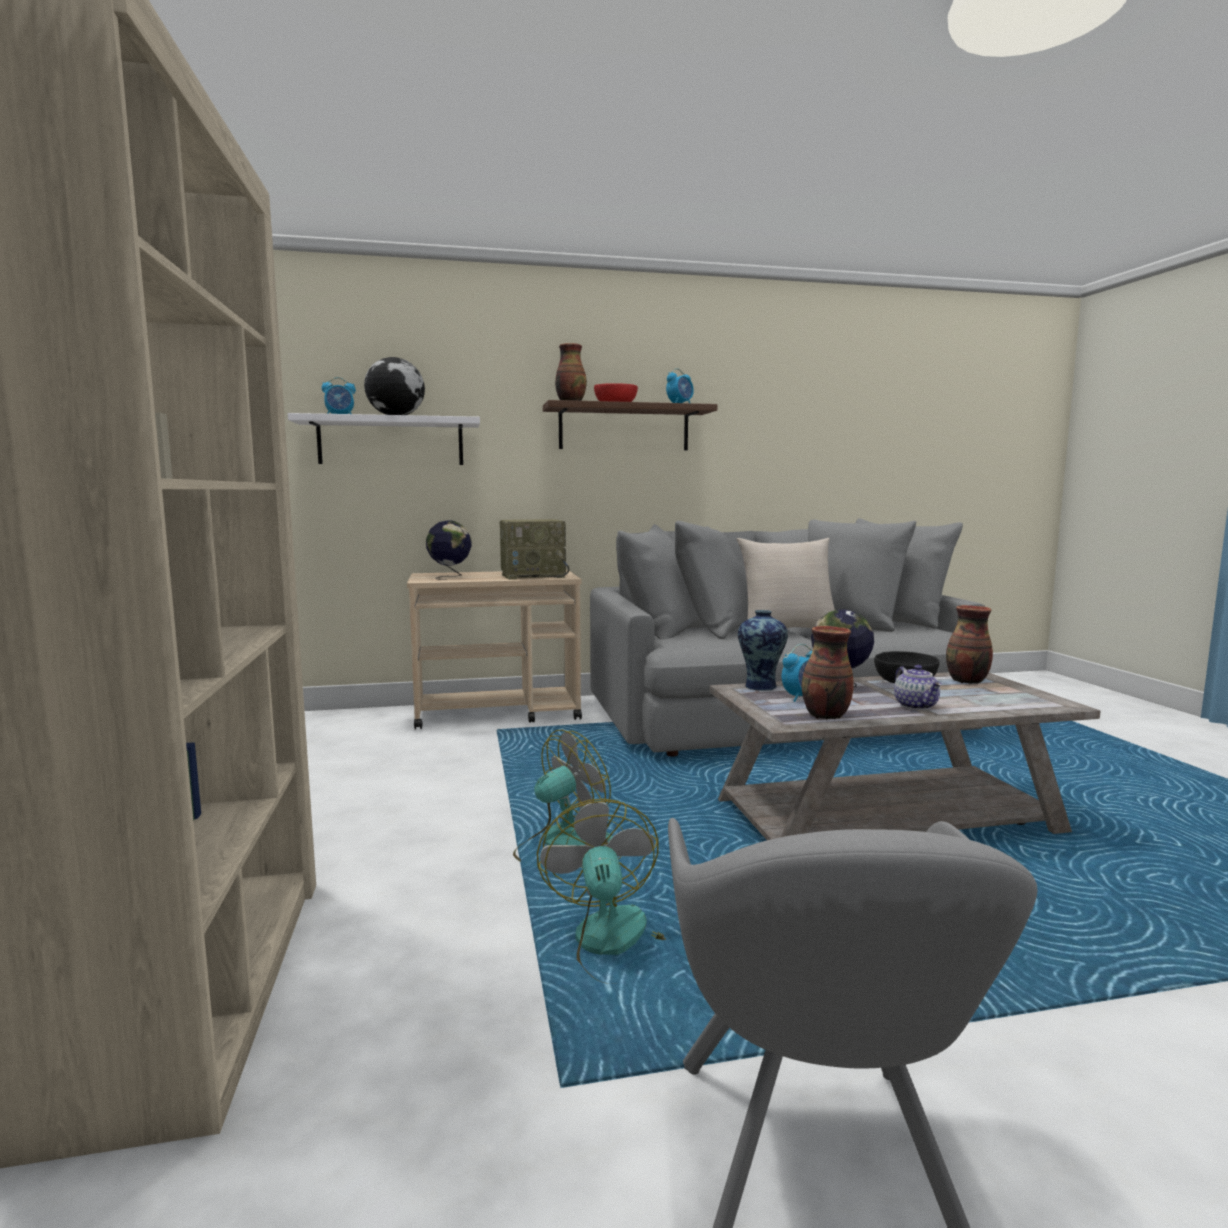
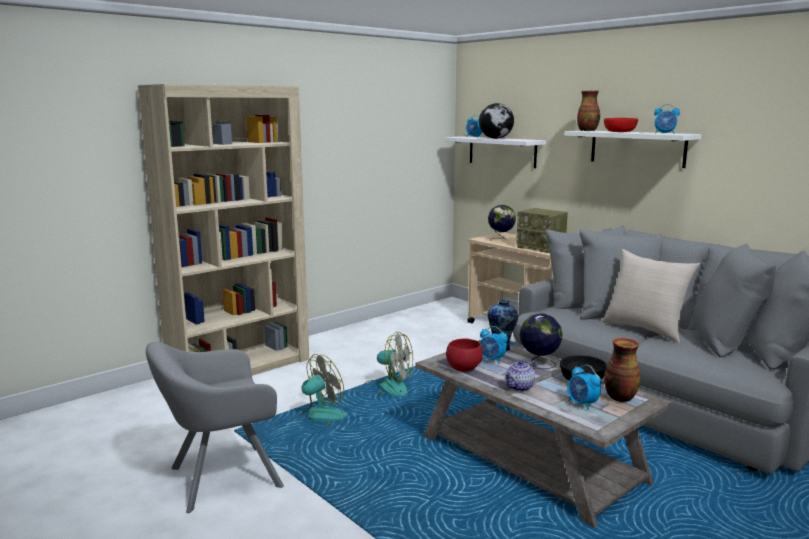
camera: 60 degrees right, 5 degrees up
brown shelf [543,400,717,450] -> white shelf [564,130,702,168]
vase [802,626,854,720] -> red bowl [446,339,483,372]
none -> alarm clock [567,365,602,410]

